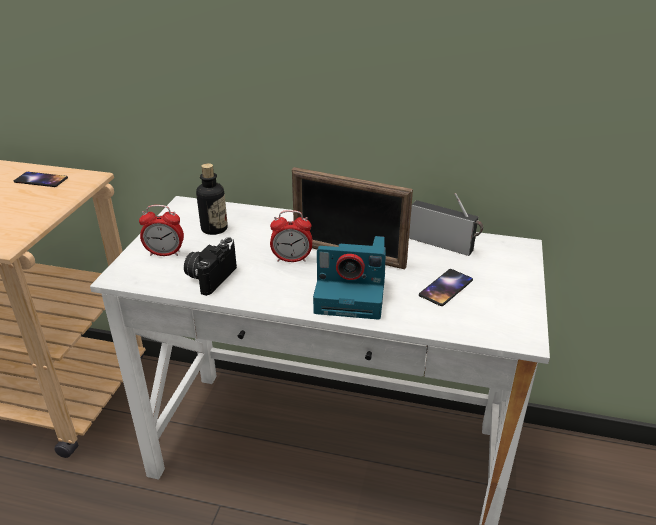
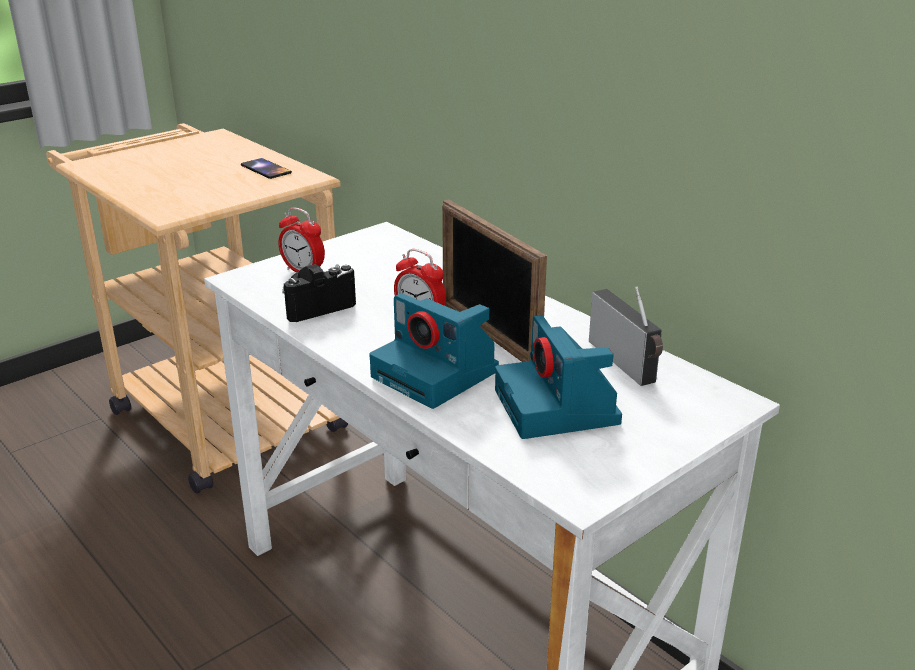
camera: 35 degrees right, 5 degrees down
bottle [196,163,228,235] -> none
phone [419,269,473,306] -> camera [495,315,622,439]

